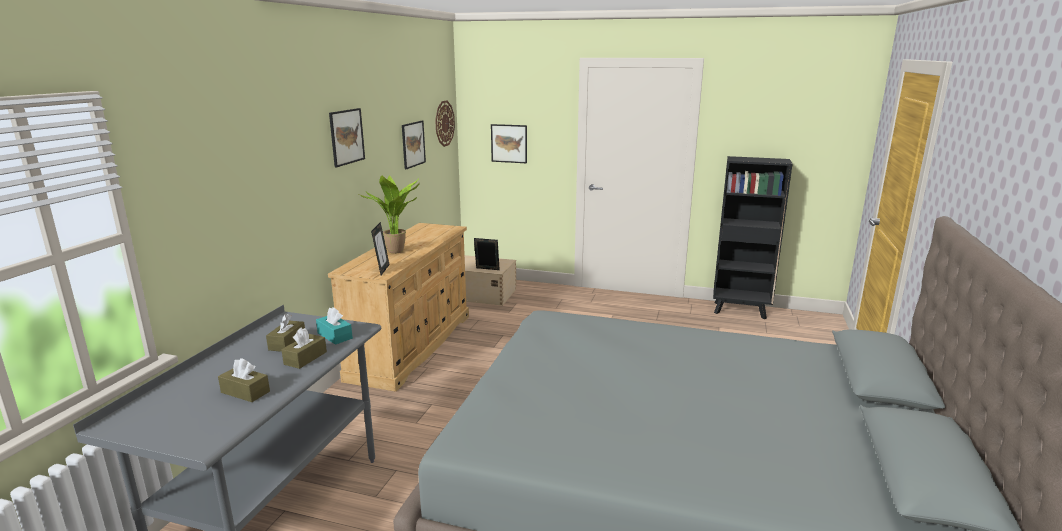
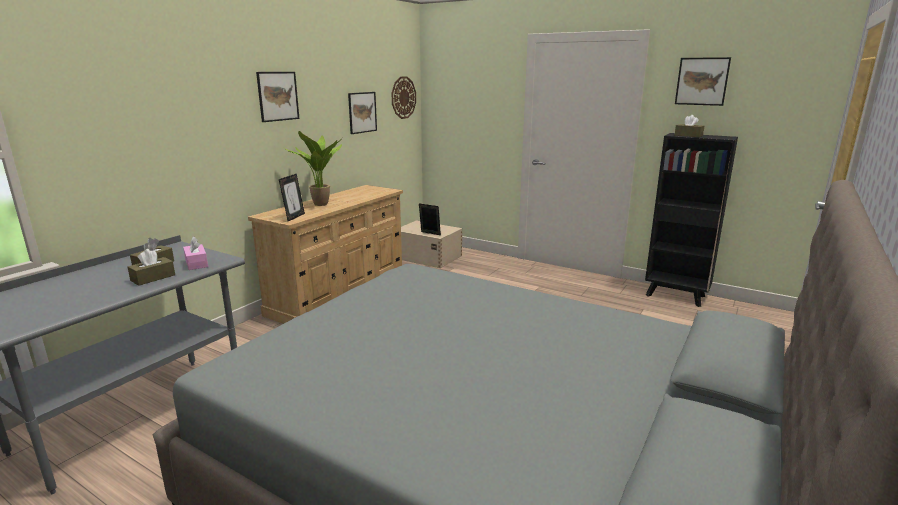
camera: 15 degrees right, 0 degrees up
brown tissue box [218,358,270,402] -> brown tissue box moved to [675,115,704,137]
turquoise tissue box [316,307,353,345] -> pink tissue box [183,236,208,270]
picture [491,124,527,163] -> picture moved to [675,57,731,106]

